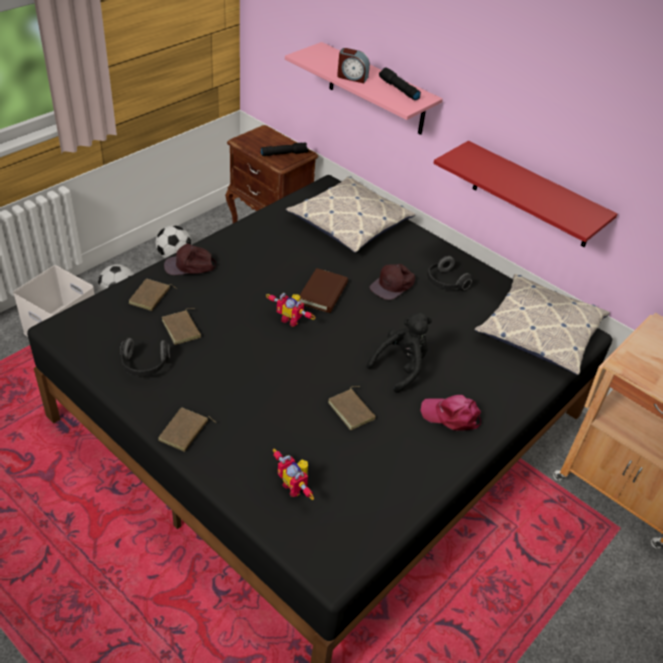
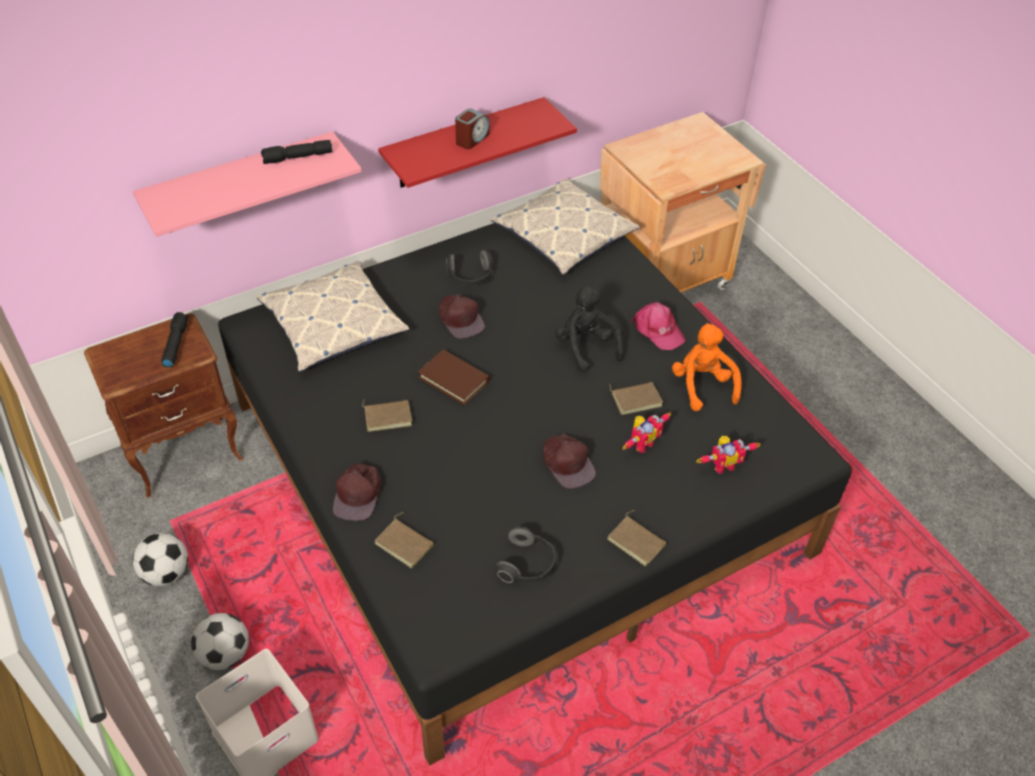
camera: 70 degrees left, 5 degrees up
brown book [162,308,201,345] -> brown book moved to [362,399,412,432]
toy robot [266,293,316,327] -> toy robot moved to [623,413,671,453]
alarm clock [337,48,370,84] -> alarm clock moved to [455,108,489,149]
pink cap [420,395,481,431] -> pink cap turned 75 degrees counterclockwise [631,302,685,350]
none -> brown cap [543,434,596,489]
none -> orange plush toy [672,323,742,411]

